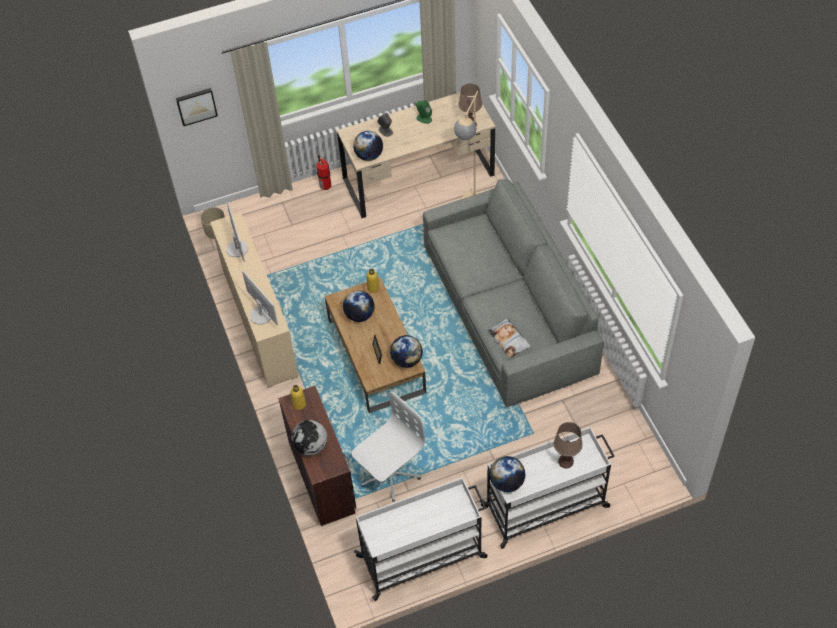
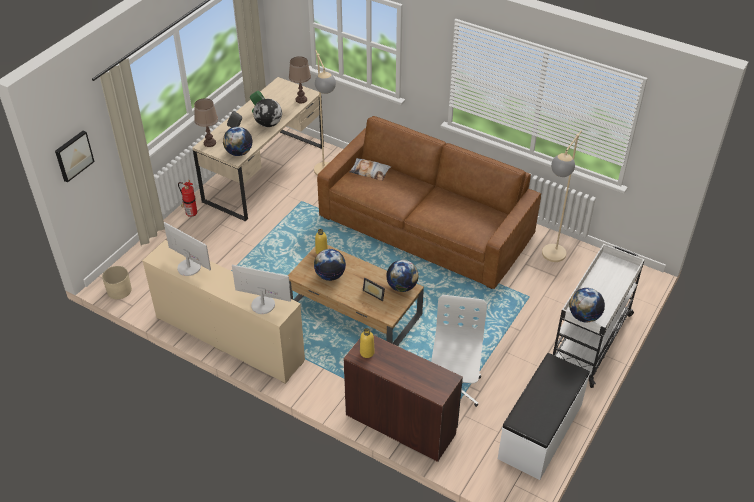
camera: 40 degrees left, 10 degrees down
globe [292,420,327,456] -> globe moved to [253,99,282,127]
white cart [354,478,488,601] -> white bench [498,353,590,480]
grey sofa [423,179,604,407] -> brown sofa [317,116,541,289]
pillow [488,318,531,358] -> pillow moved to [349,158,391,181]
brown table lamp [554,422,583,468] -> brown table lamp moved to [194,98,218,147]
none -> beige floor lamp [542,130,582,262]

